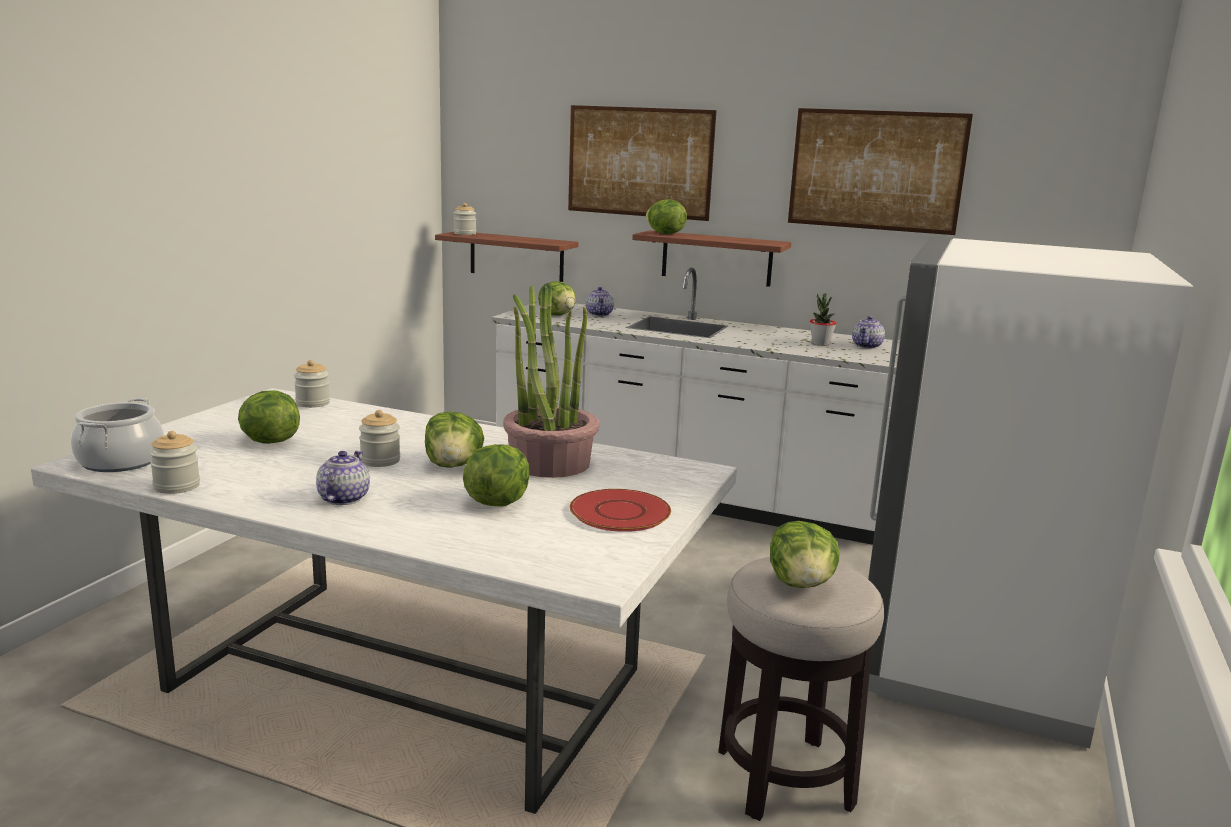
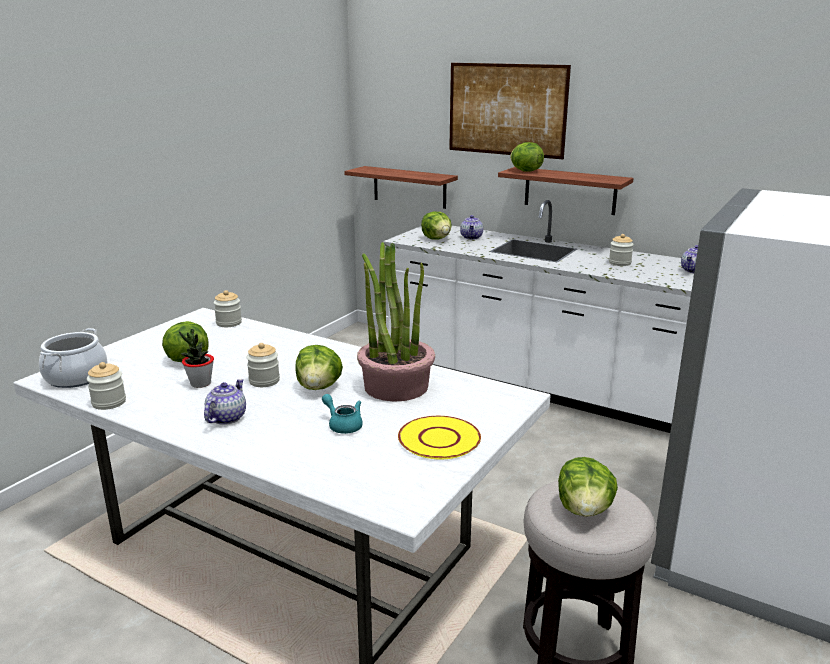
camera: 10 degrees right, 5 degrees up
jar [454,203,476,235] -> jar moved to [609,234,634,266]
lettuce [463,444,530,506] -> turquoise teapot [322,394,363,434]
red plate [570,489,671,532] -> yellow plate [398,416,481,459]
picture [788,108,973,235] -> none
potted plant [810,293,837,346] -> potted plant moved to [179,329,214,388]

